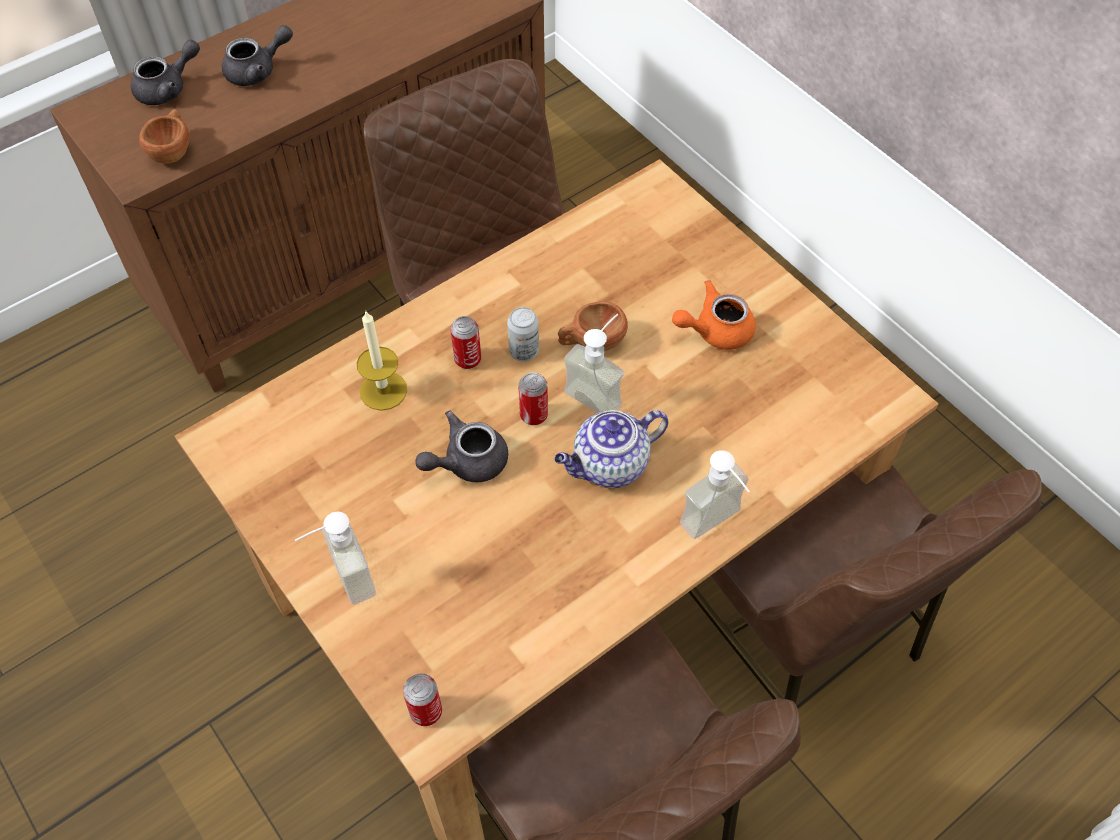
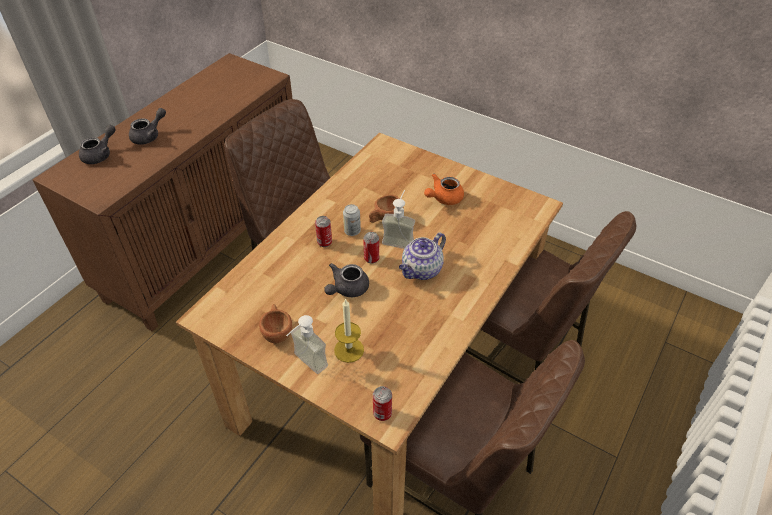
camera: 20 degrees left, 10 degrees down
brown cup [139,109,189,164] -> brown cup moved to [259,304,292,343]
candle [357,311,407,411] -> candle moved to [334,298,364,363]
soap dispenser [680,450,750,539] -> none

